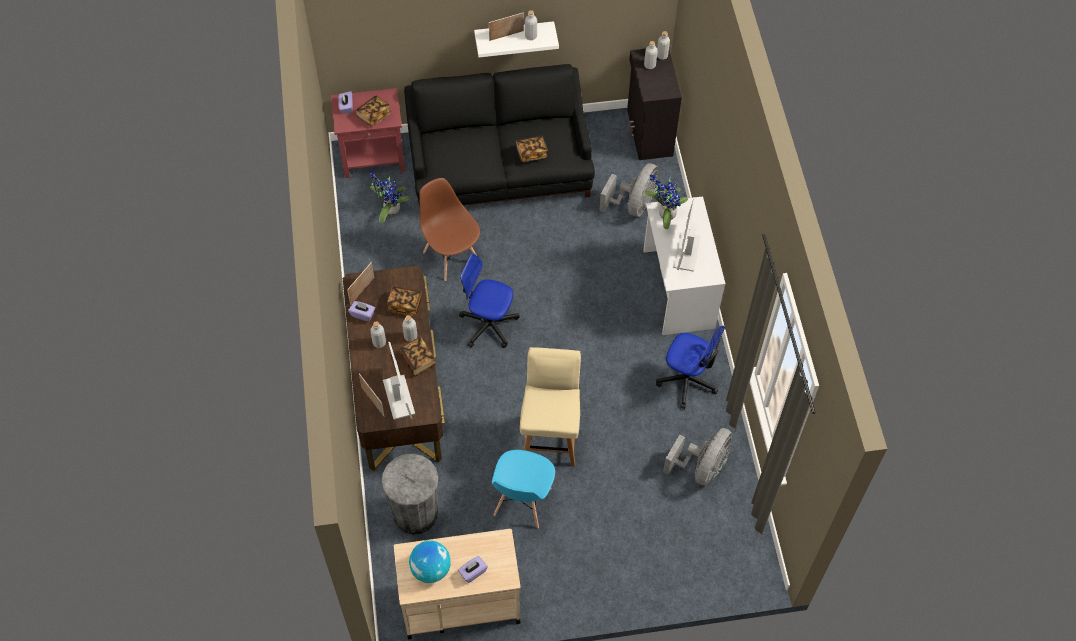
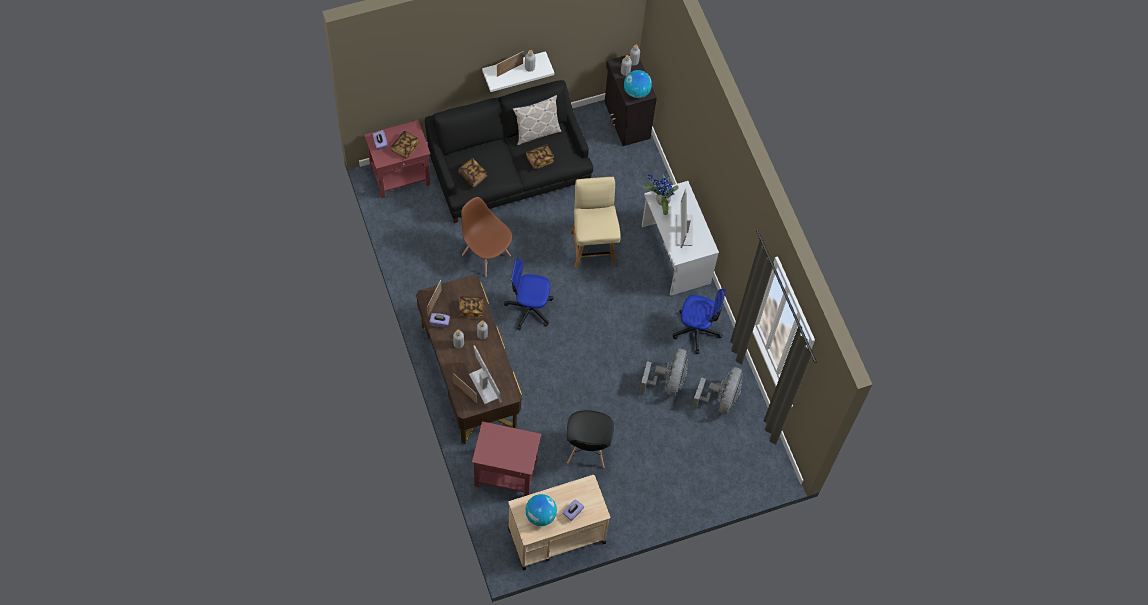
camera: 15 degrees left, 5 degrees up
potted plant [370,170,409,223] -> none
grey trash can [382,454,438,535] -> red side table [472,421,541,496]
book [399,337,437,376] -> book moved to [458,158,488,188]
blue chair [492,450,555,529] -> black chair [567,410,614,468]
beige chair [520,347,581,467] -> beige chair moved to [570,177,621,268]
grey fan [599,163,658,217] -> grey fan moved to [639,349,688,396]
none -> pillow [513,95,561,145]
none -> globe [624,70,652,98]

